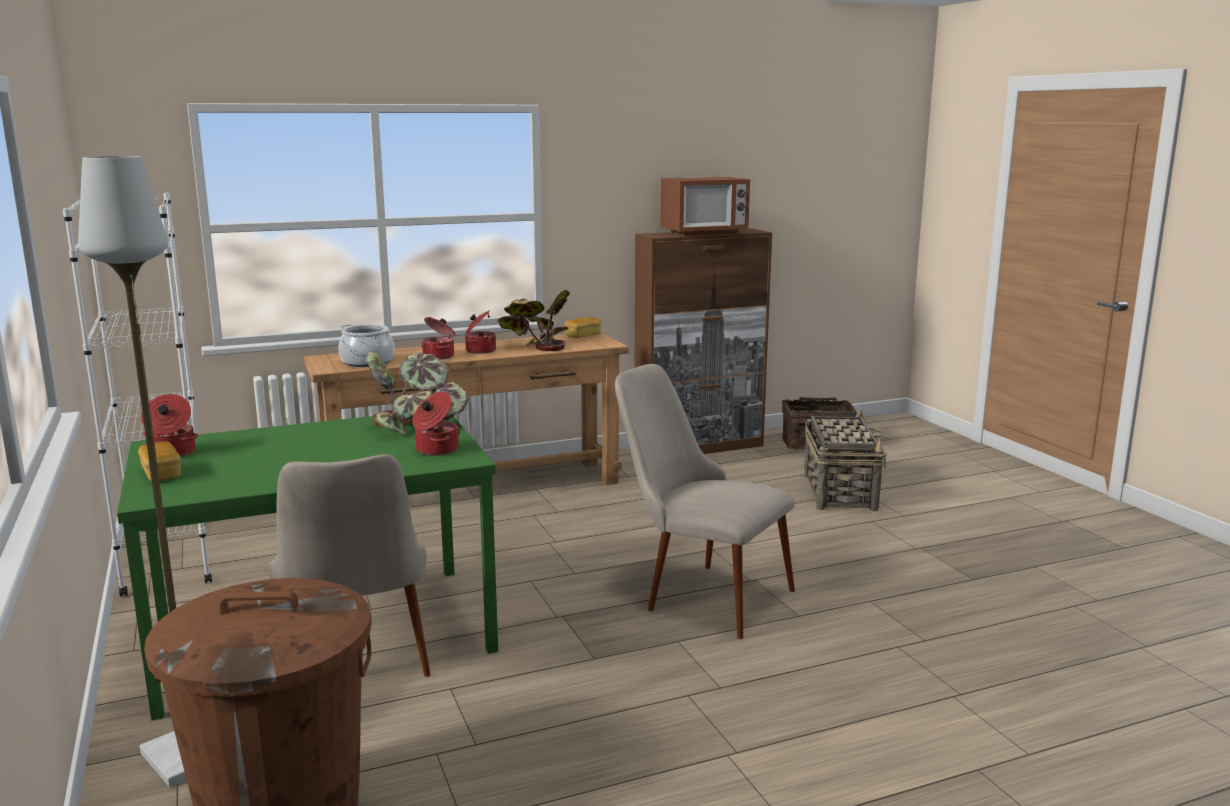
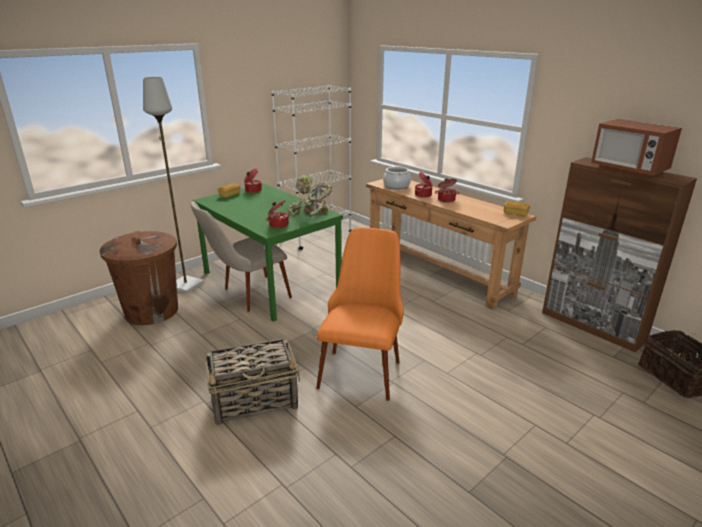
camera: 70 degrees right, 10 degrees up
potted plant [498,290,570,351] -> none
beige chair [615,364,795,639] -> orange chair [316,227,403,401]
basket [804,410,887,511] -> basket moved to [206,338,300,425]

